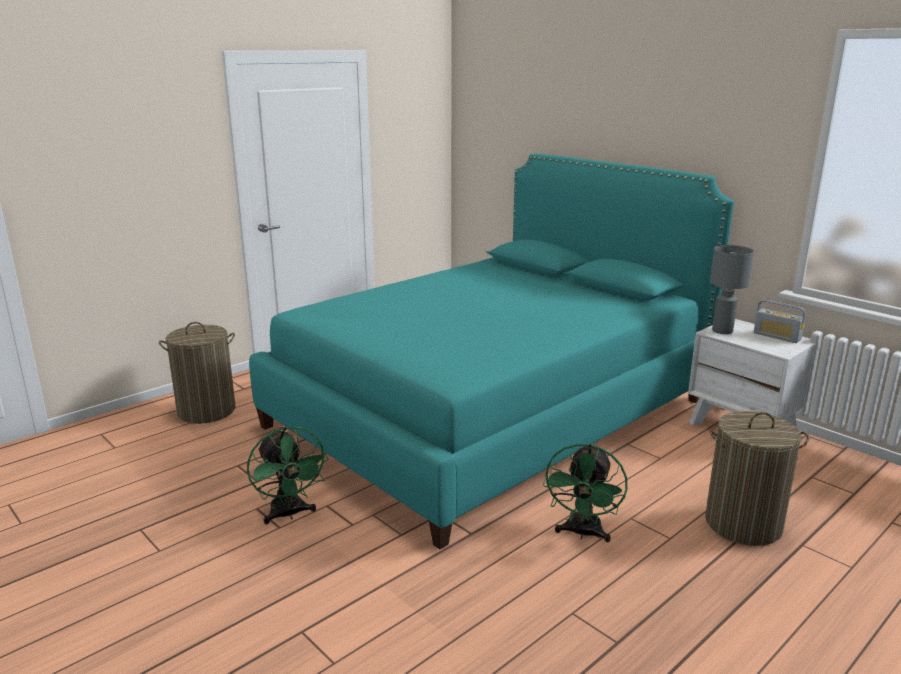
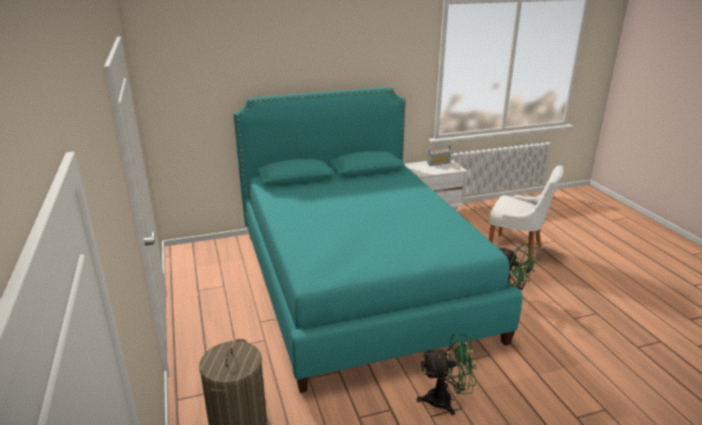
camera: 65 degrees left, 5 degrees up
laundry basket [705,411,809,546] -> white chair [489,165,563,263]
grey table lamp [710,245,754,334] -> none

